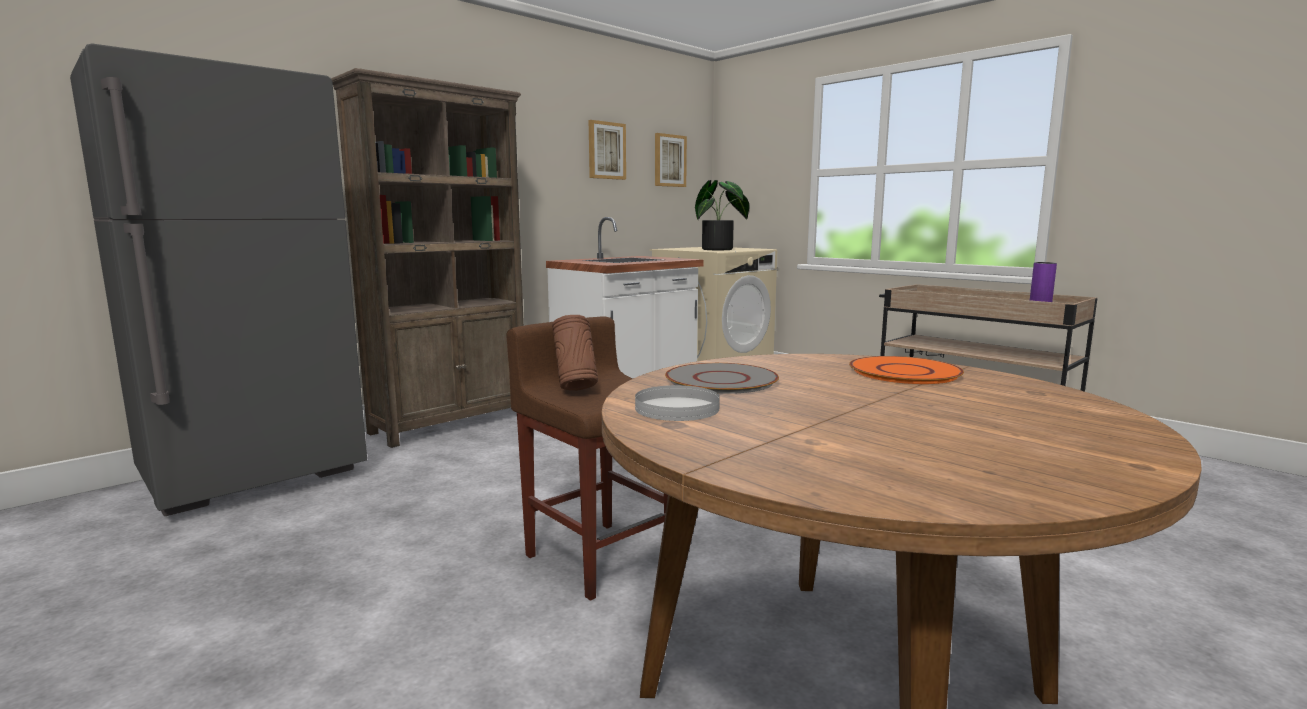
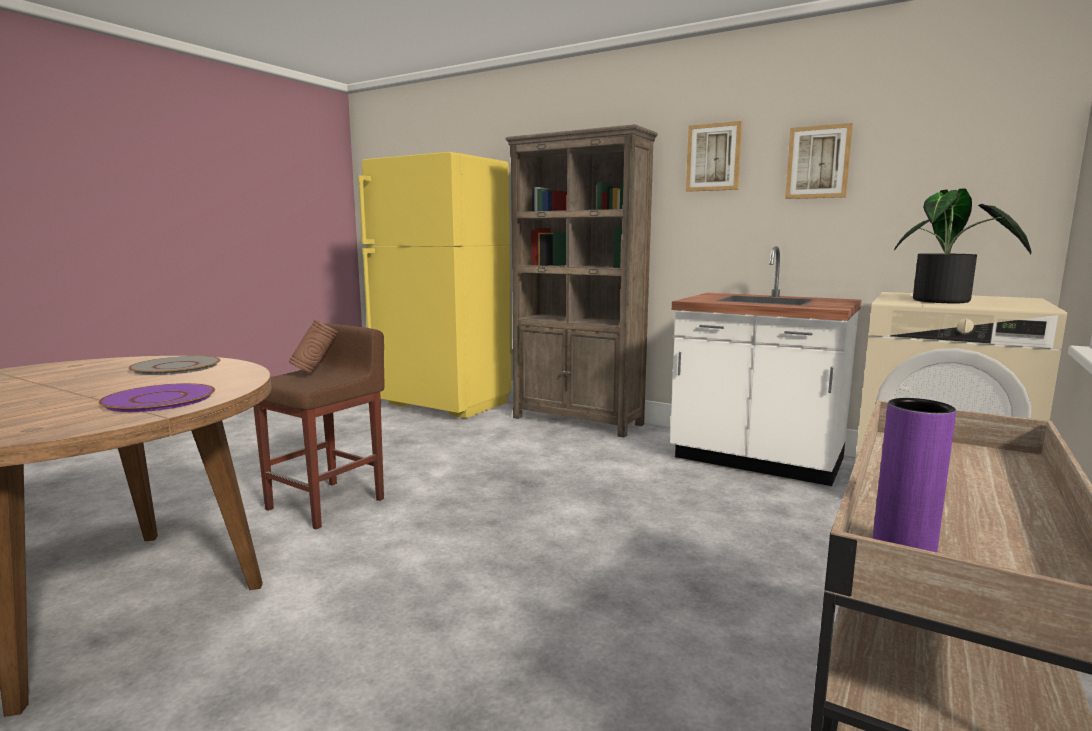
camera: 75 degrees right, 0 degrees up
grey fridge [70,43,367,516] -> yellow fridge [358,152,511,418]
white plate [635,385,720,421] -> none
picture [655,133,687,187] -> picture moved to [686,121,742,192]
orange plate [849,356,964,384] -> purple plate [98,383,215,412]

